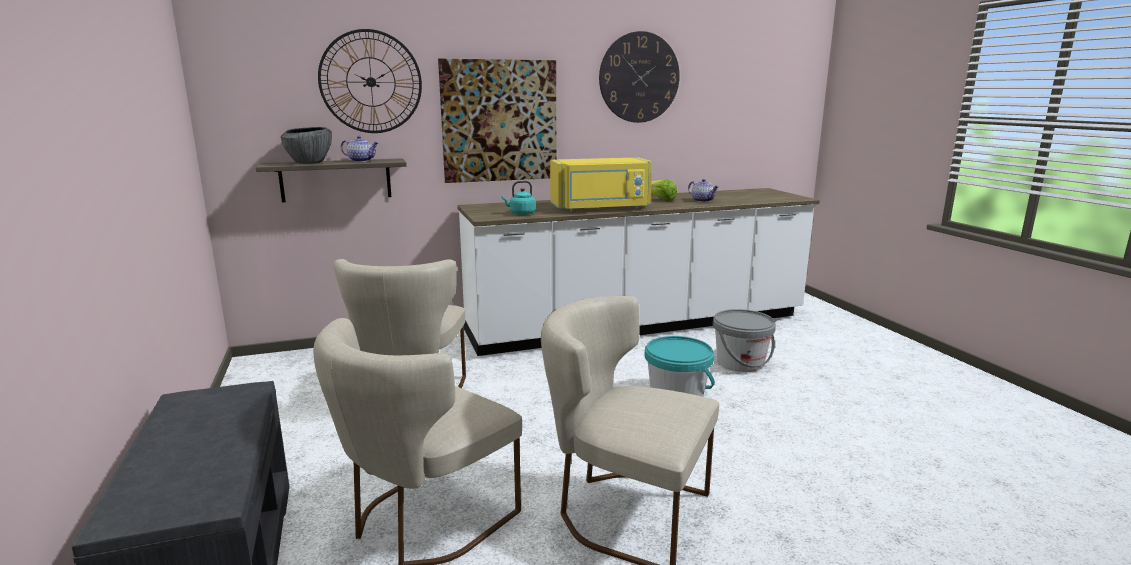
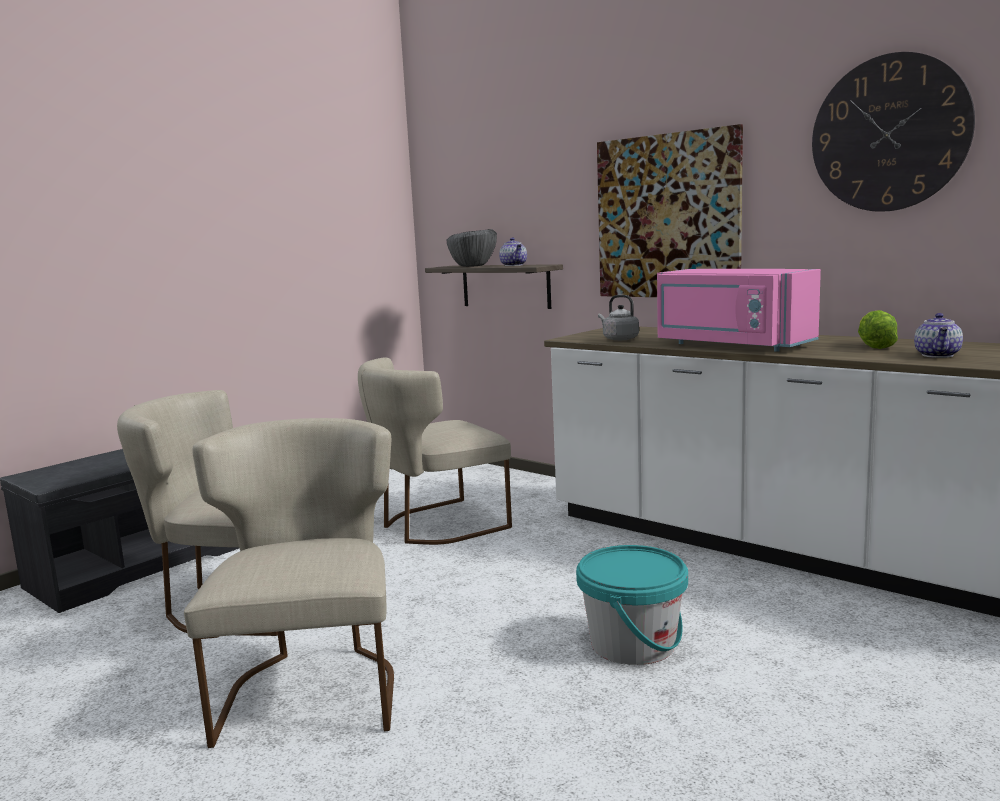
camera: 60 degrees right, 5 degrees down
wall clock [318,29,422,133] -> none
turquoise kettle [502,181,536,215] -> grey kettle [598,295,639,341]
yellow microwave [550,157,652,212] -> pink microwave [657,269,821,352]
grey bucket [713,309,776,372] -> none

